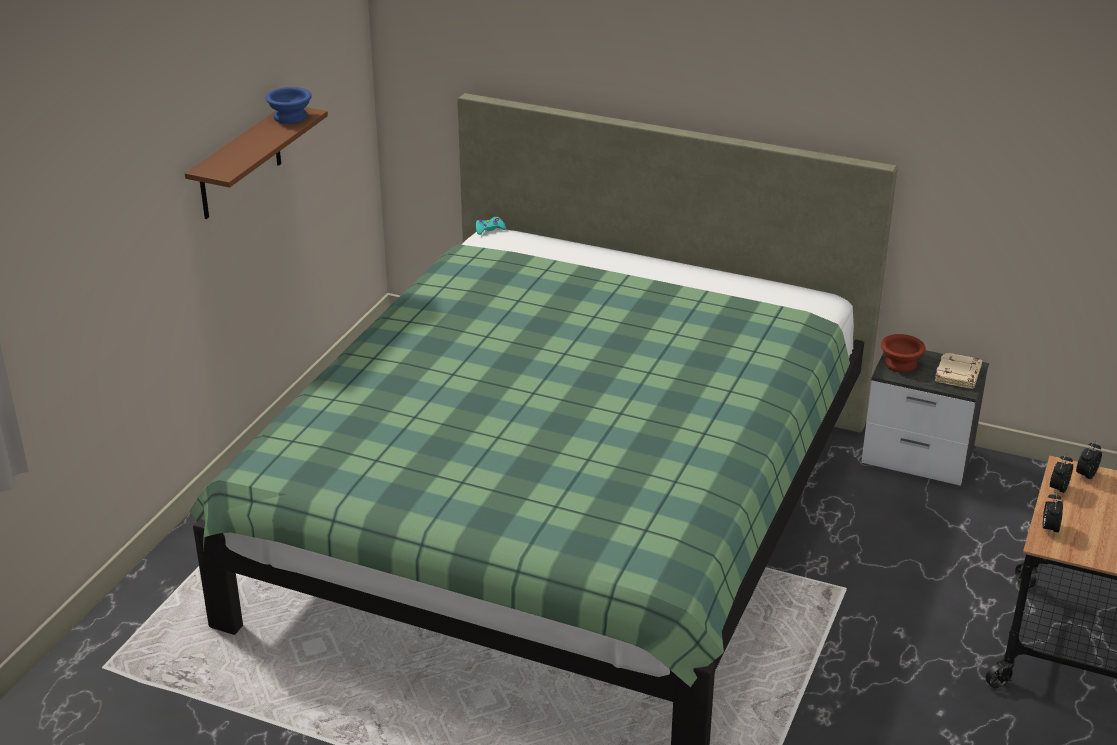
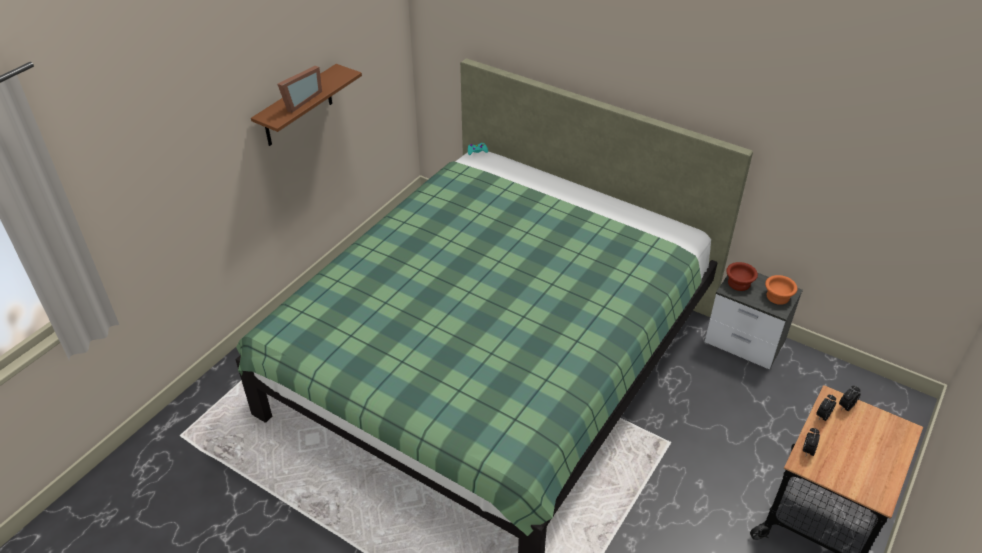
camera: 10 degrees right, 10 degrees up
blue bowl [265,87,312,124] -> none
beige book [935,352,982,389] -> orange bowl [765,275,797,305]
none -> picture frame [277,66,322,113]

